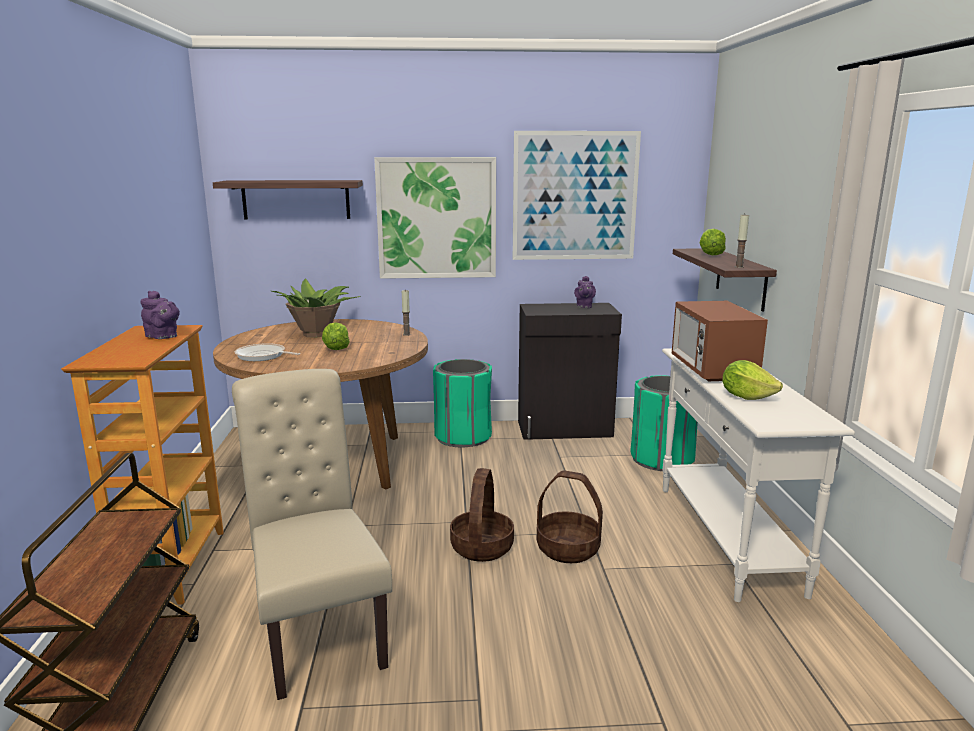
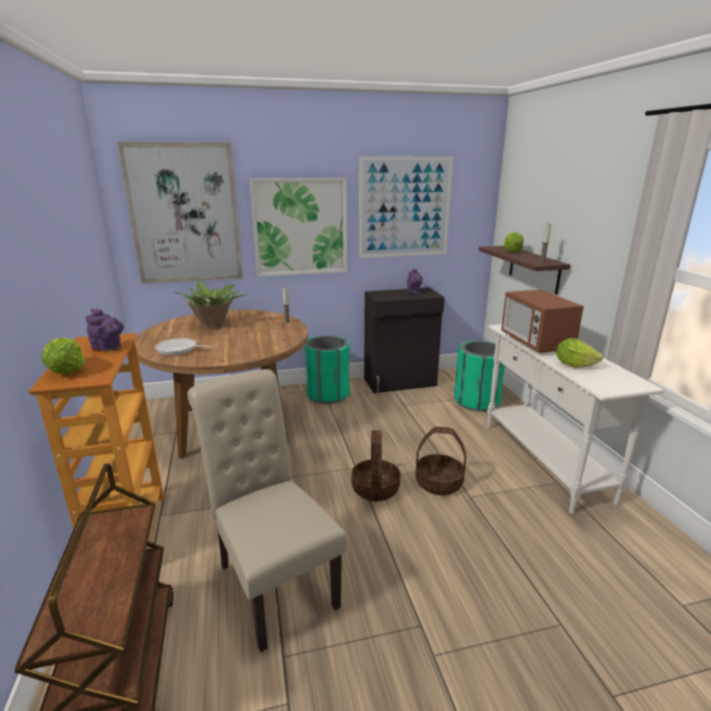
camera: 10 degrees left, 5 degrees up
shelf [213,180,363,219] -> picture [118,142,243,284]
lettuce [322,322,350,350] -> lettuce moved to [42,337,85,374]

